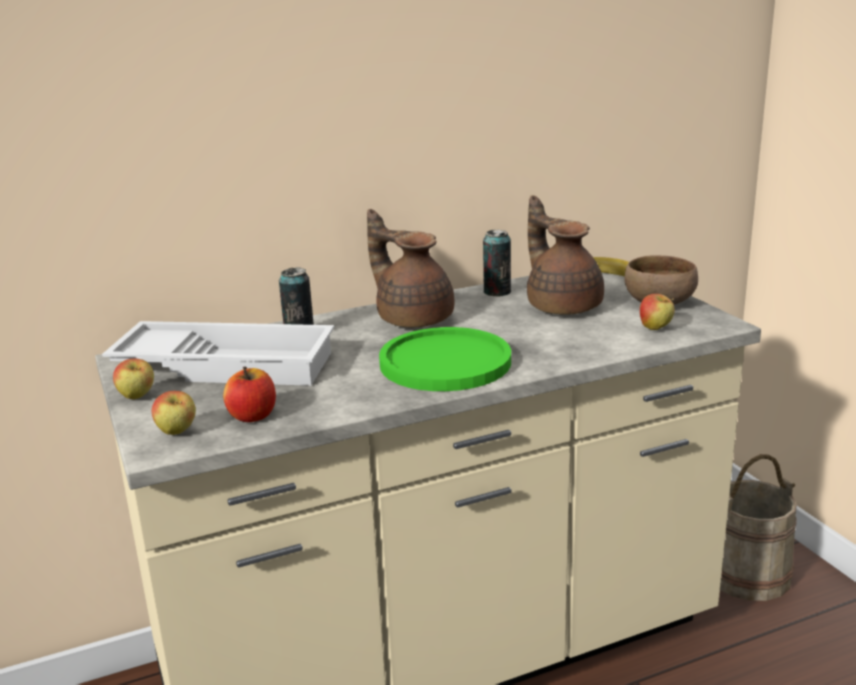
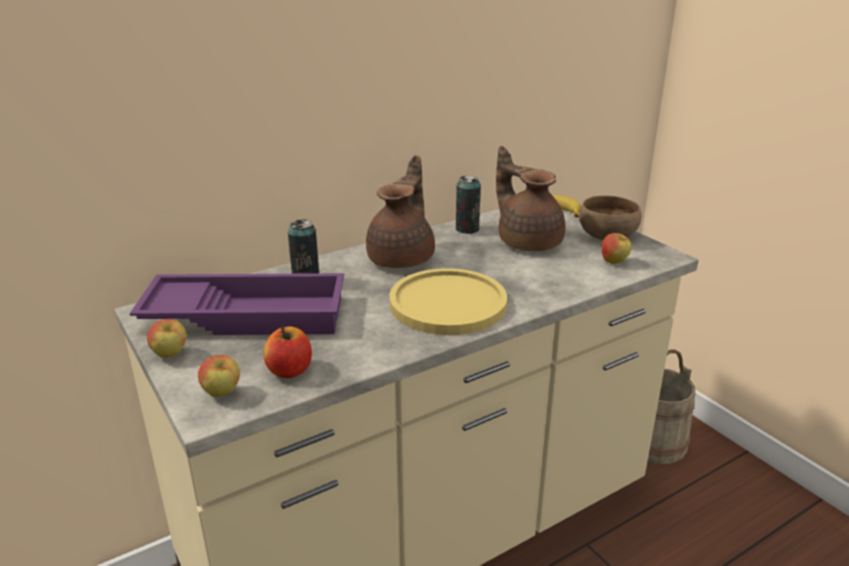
camera: 10 degrees left, 5 degrees up
white tray [102,321,334,386] -> purple tray [130,273,344,335]
brown teapot [367,209,455,327] -> brown teapot turned 75 degrees clockwise [366,155,435,268]
green plate [379,327,511,391] -> yellow plate [390,268,507,335]

